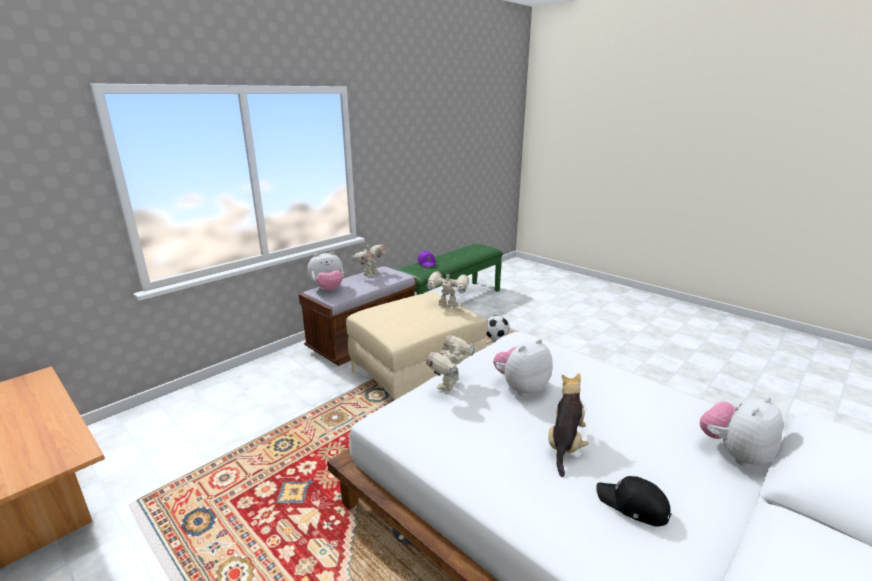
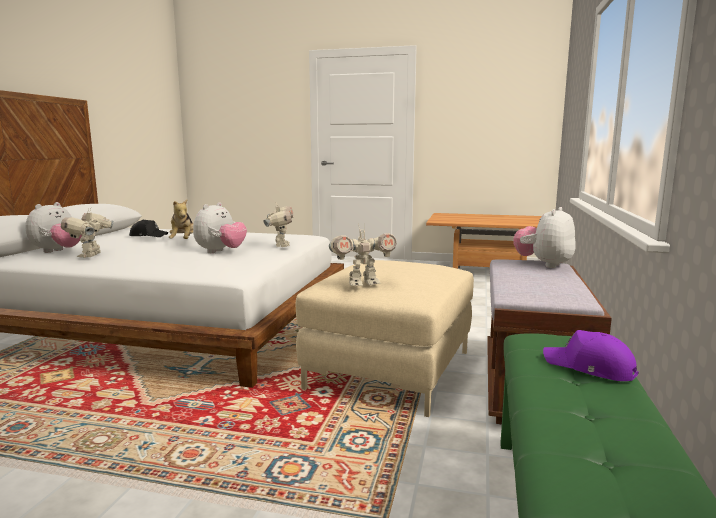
camera: 150 degrees right, 10 degrees down
toy robot [351,245,386,277] -> toy robot moved to [61,208,114,258]
football [487,315,510,340] -> none

